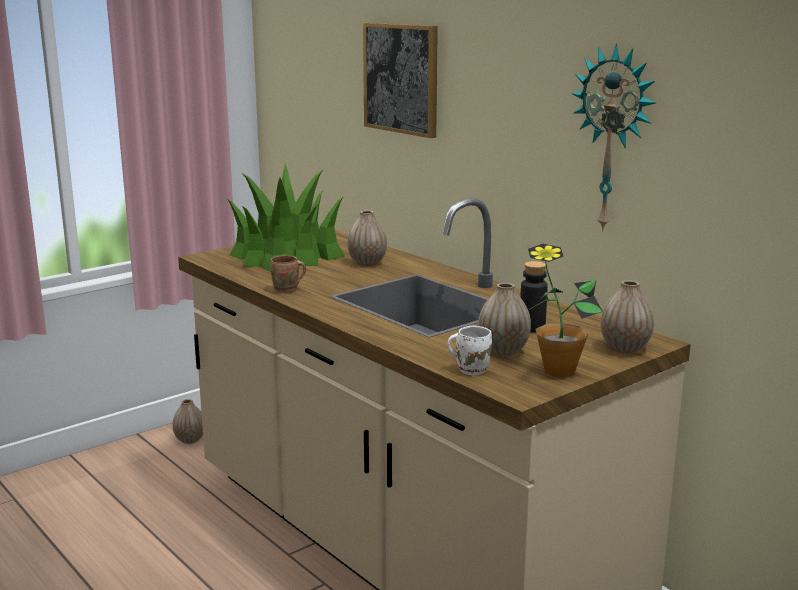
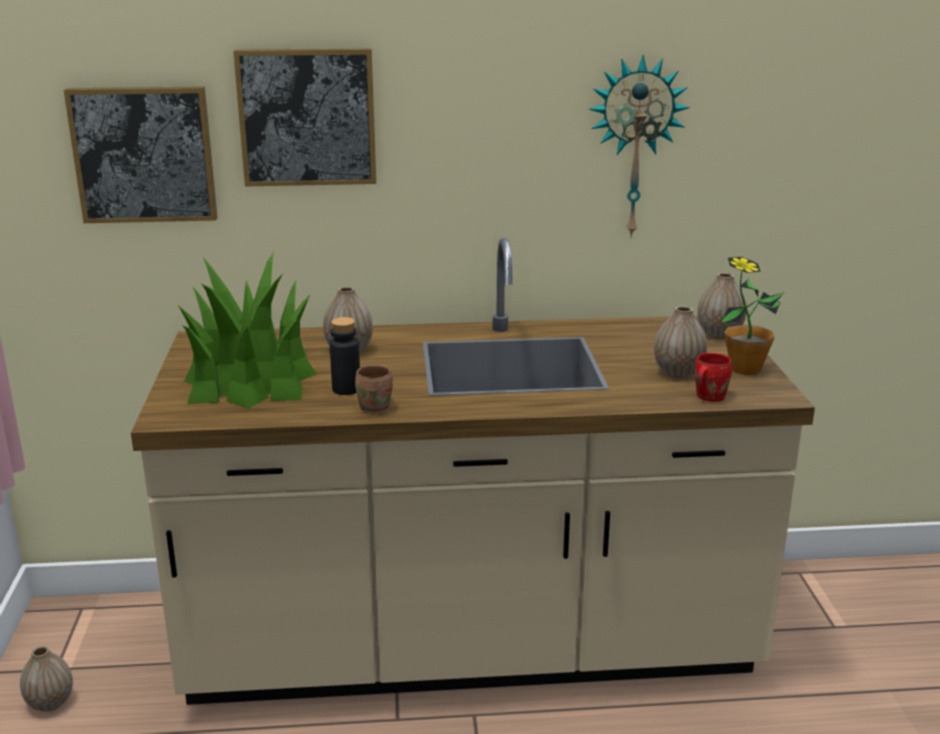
camera: 55 degrees left, 5 degrees up
white mug [447,326,492,376] -> red mug [694,353,732,402]
black bottle [520,261,548,333] -> black bottle moved to [330,317,360,395]
none -> picture [64,86,217,223]

